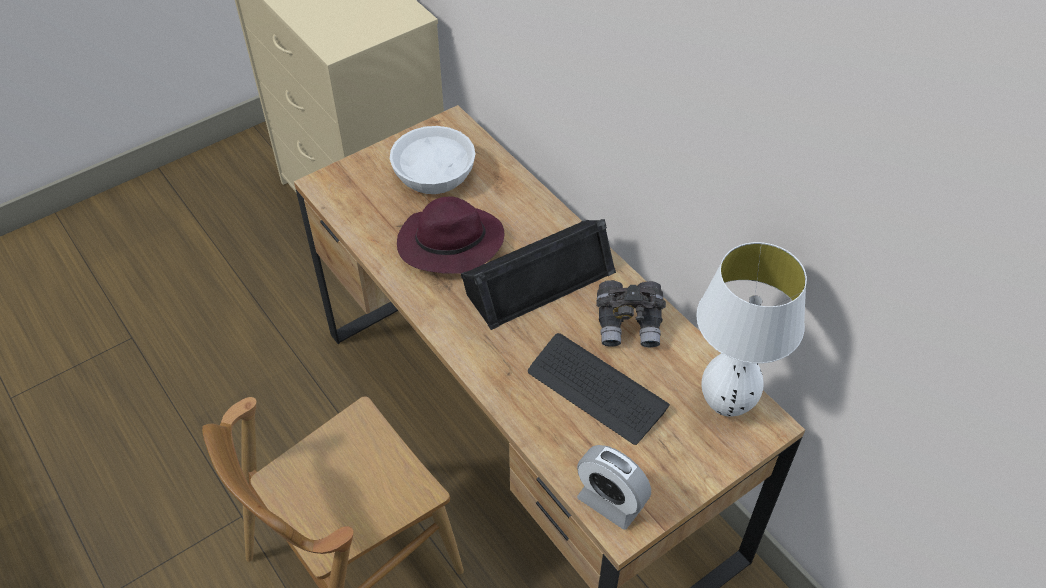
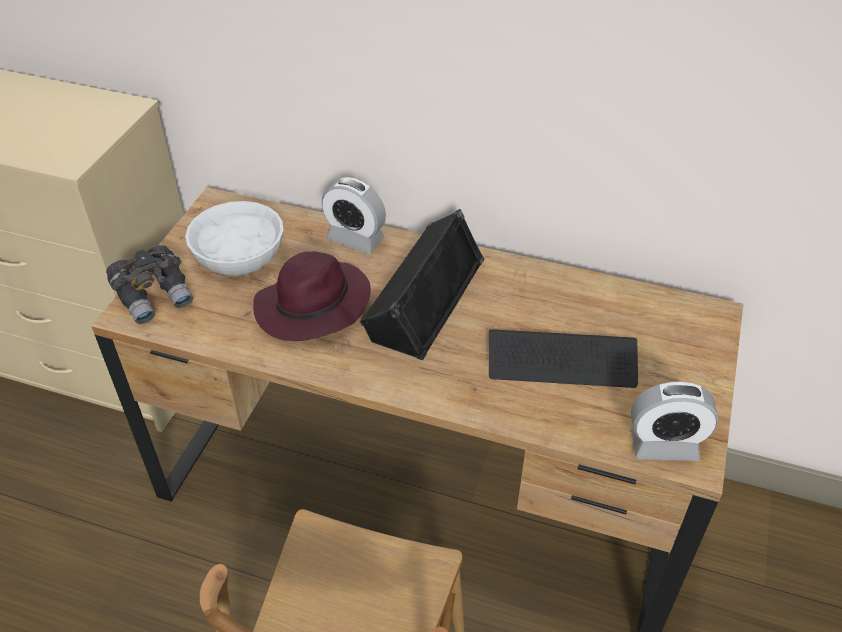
camera: 35 degrees left, 5 degrees down
grey binoculars [596,280,666,347] -> grey binoculars moved to [106,245,193,324]
white table lamp [696,242,807,417] -> none
none -> alarm clock [322,177,386,254]

